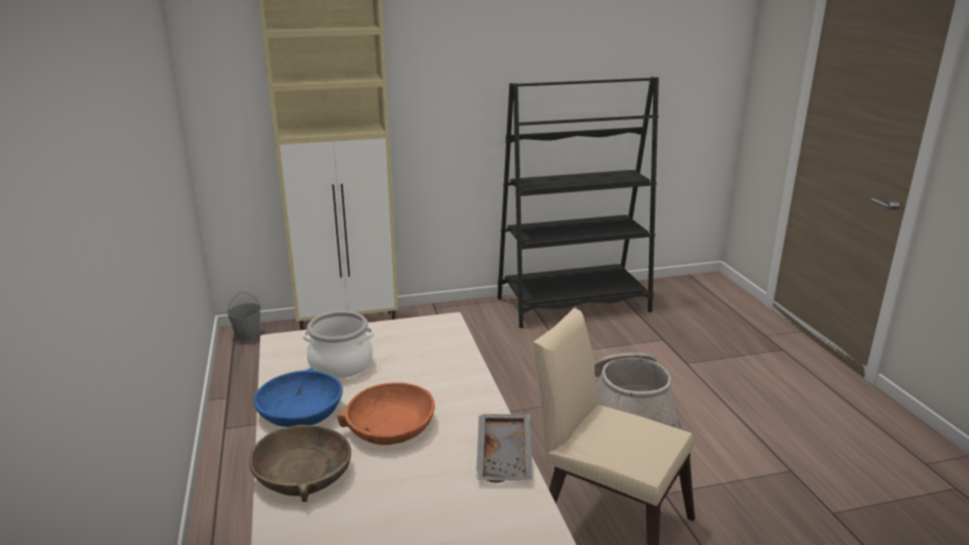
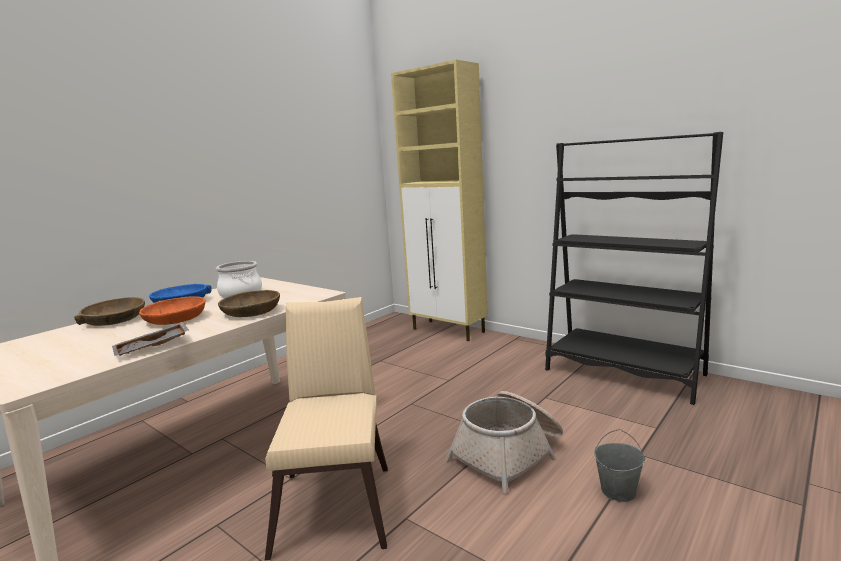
camera: 55 degrees right, 10 degrees down
grey bucket [227,292,261,341] -> grey bucket moved to [594,429,645,502]
none -> brown bowl [218,290,280,317]

